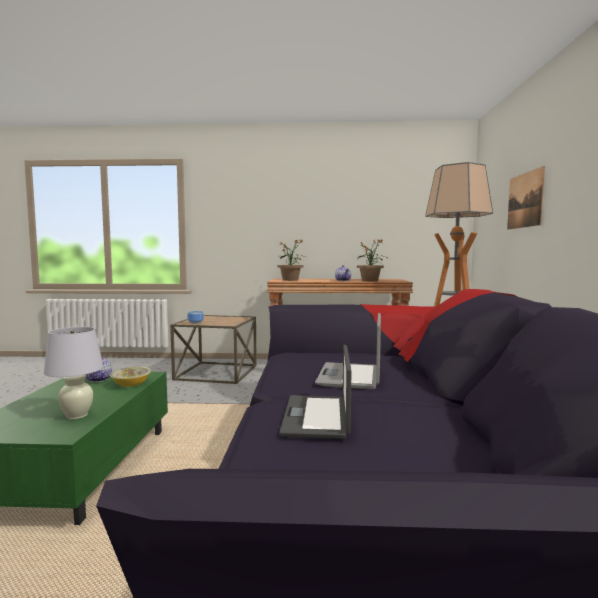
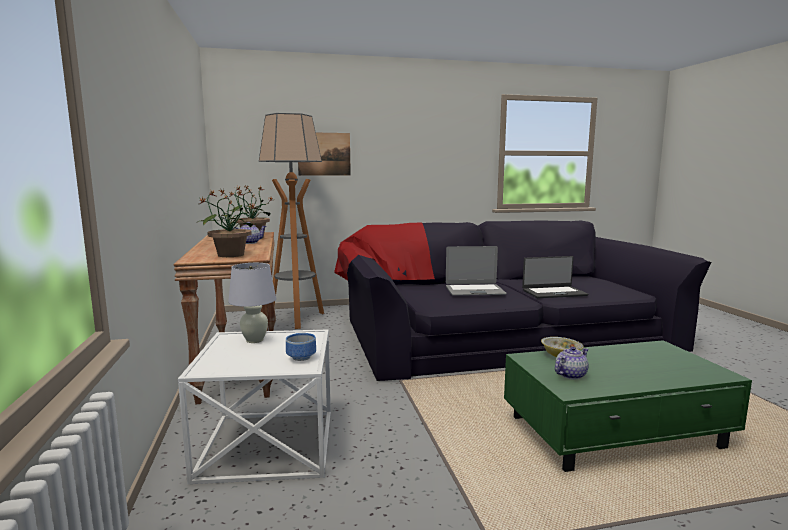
camera: 105 degrees left, 5 degrees up
white table lamp [44,327,103,419] -> white table lamp moved to [228,263,276,343]
brown side table [170,315,257,384] -> white side table [178,330,331,484]

